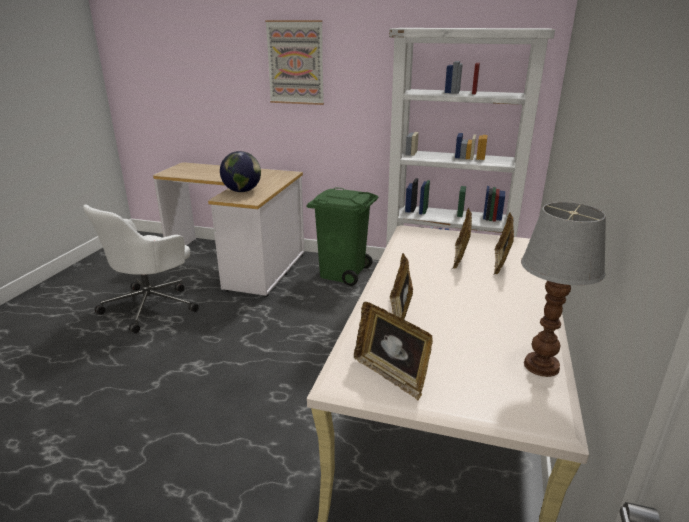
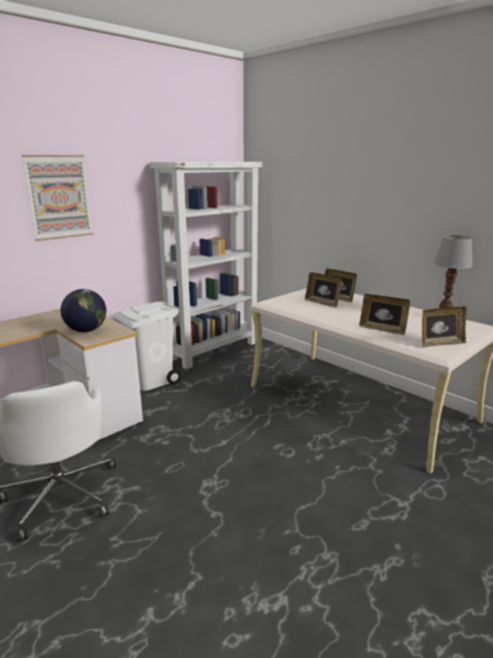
camera: 60 degrees left, 5 degrees down
green trash can [307,187,379,286] -> white trash can [113,302,181,391]

